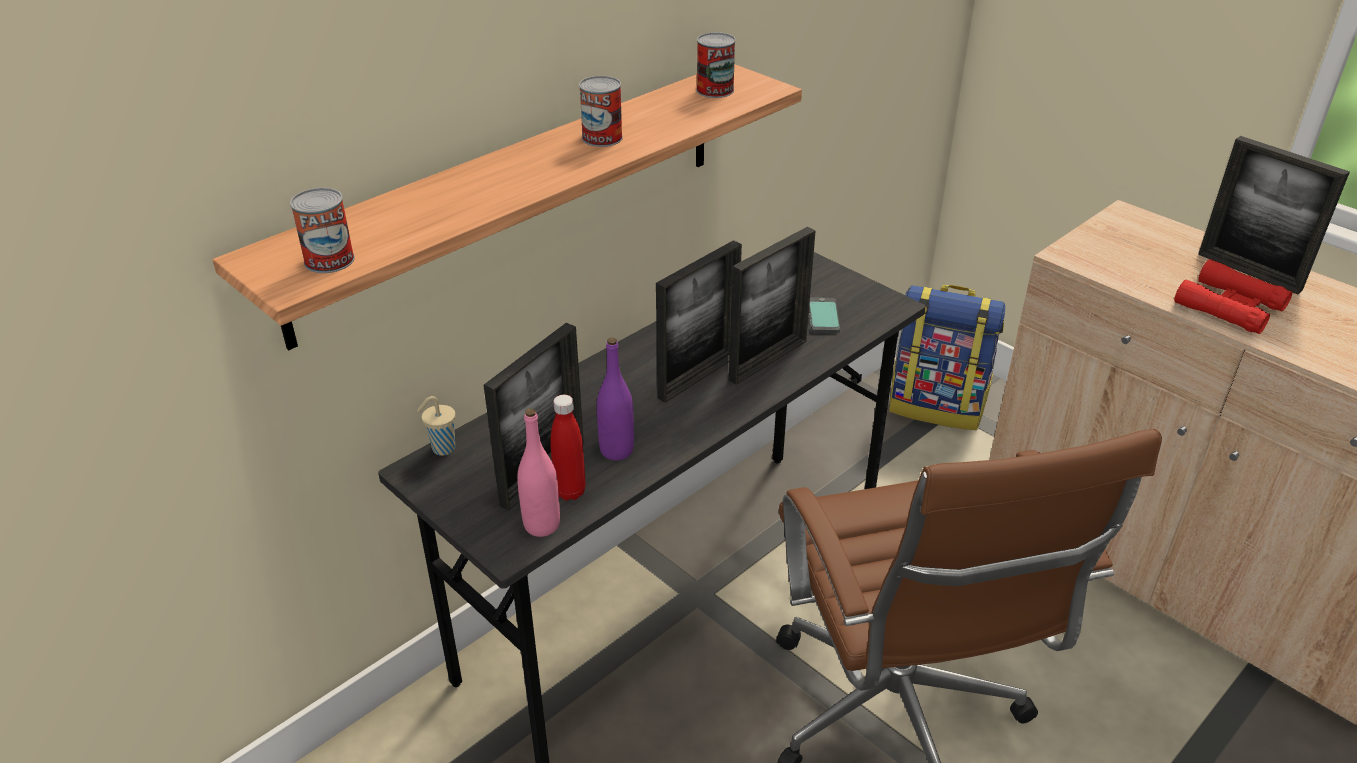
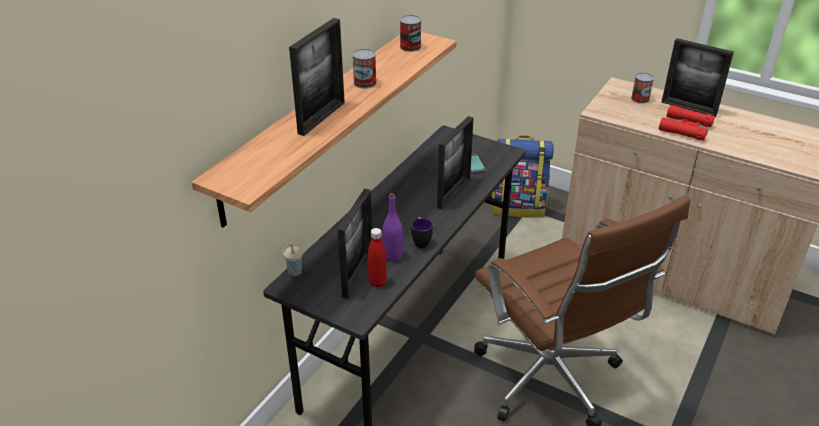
camera: 15 degrees left, 0 degrees up
can [290,188,355,273] -> can moved to [631,73,654,104]
pink bottle [517,408,560,537] -> none
picture frame [656,240,742,403] -> picture frame moved to [289,18,345,136]
none -> mug [411,217,433,248]

